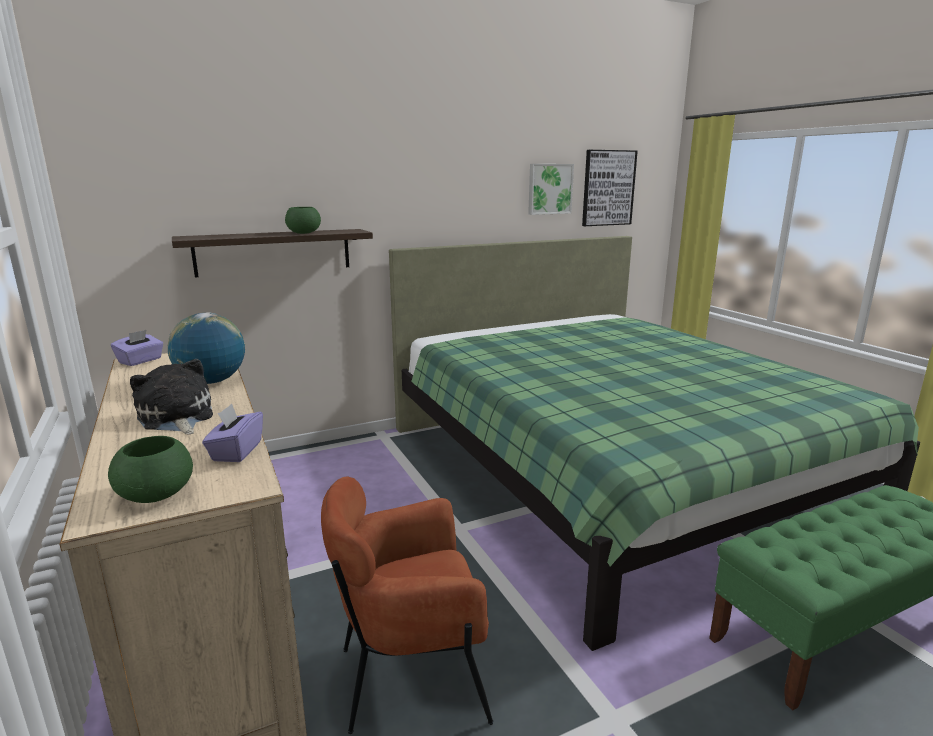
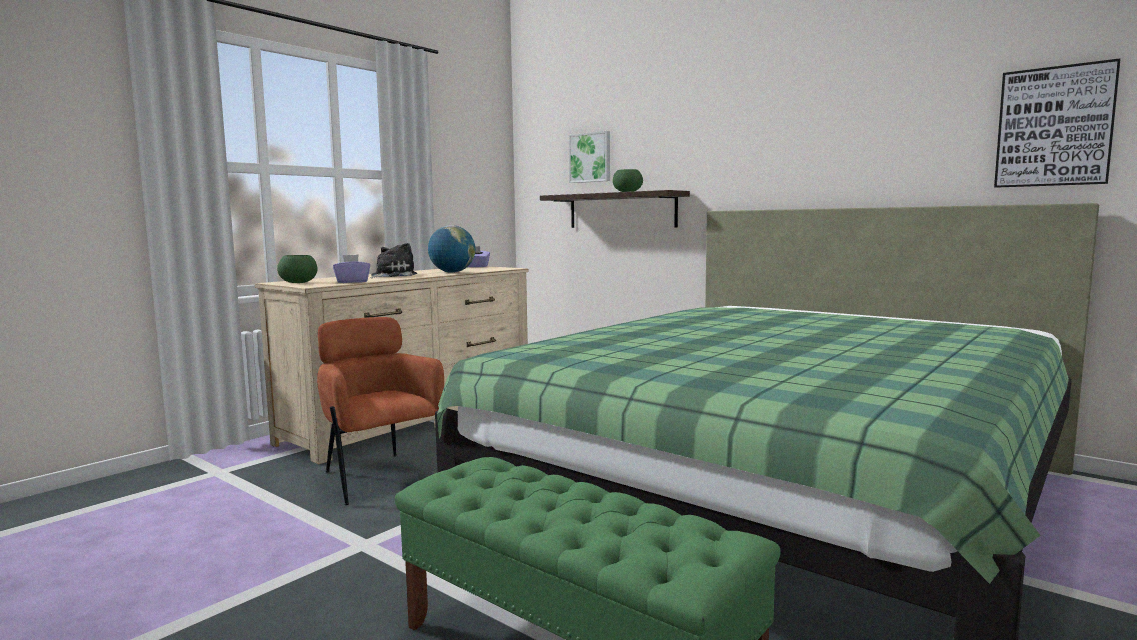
camera: 65 degrees right, 10 degrees down
picture [528,164,574,215] -> picture moved to [569,131,610,183]

